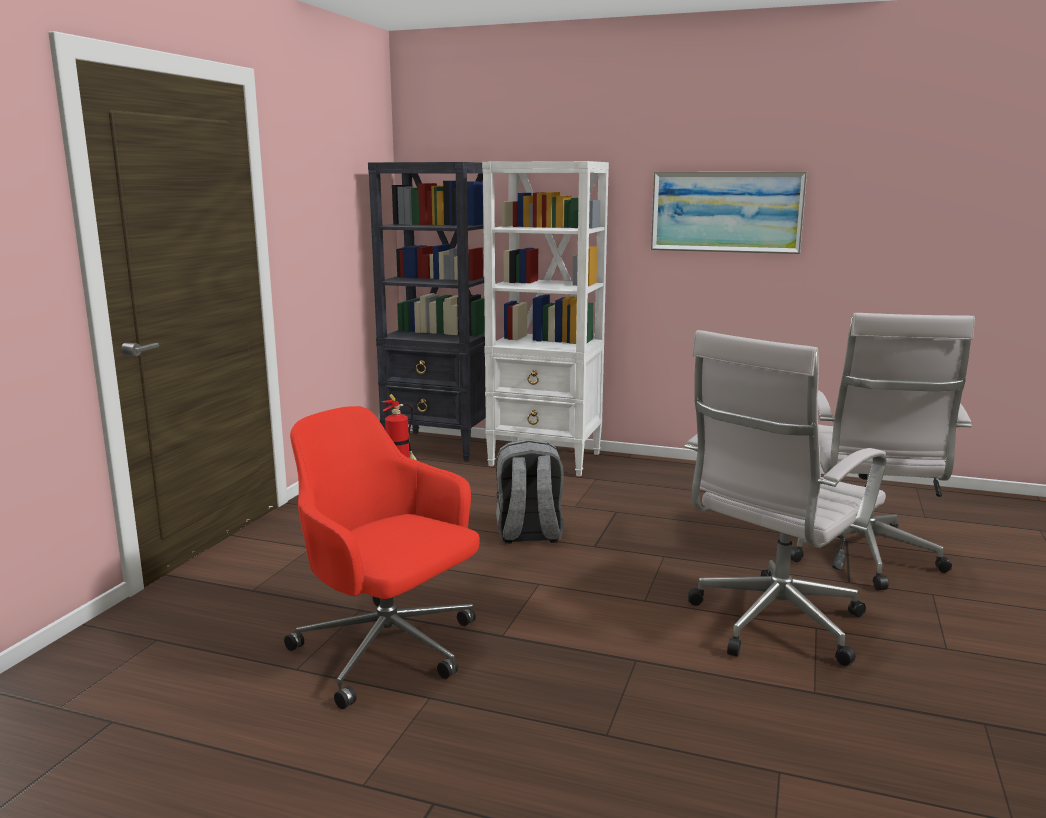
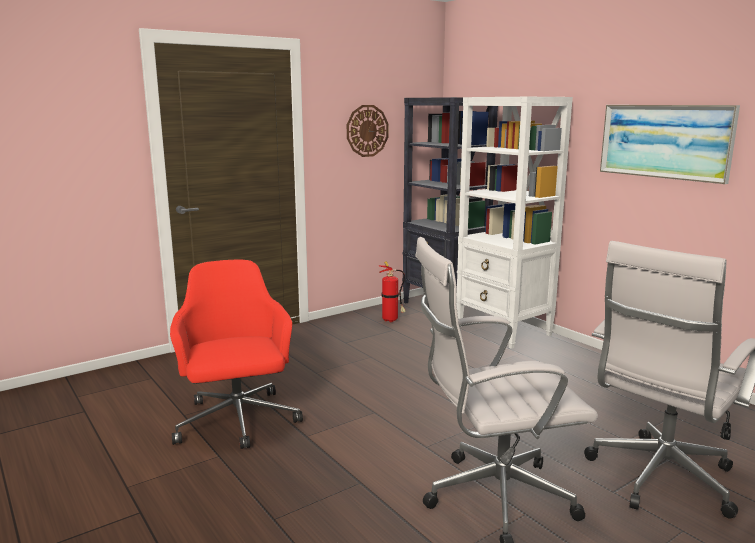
camera: 35 degrees right, 0 degrees up
grey backpack [496,439,564,544] -> none
none -> wall clock [347,105,388,157]

